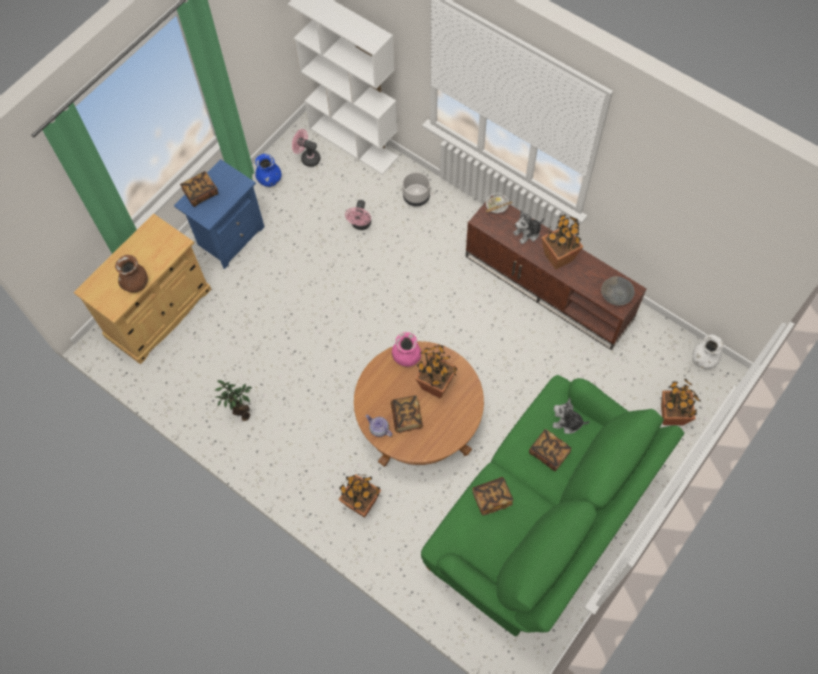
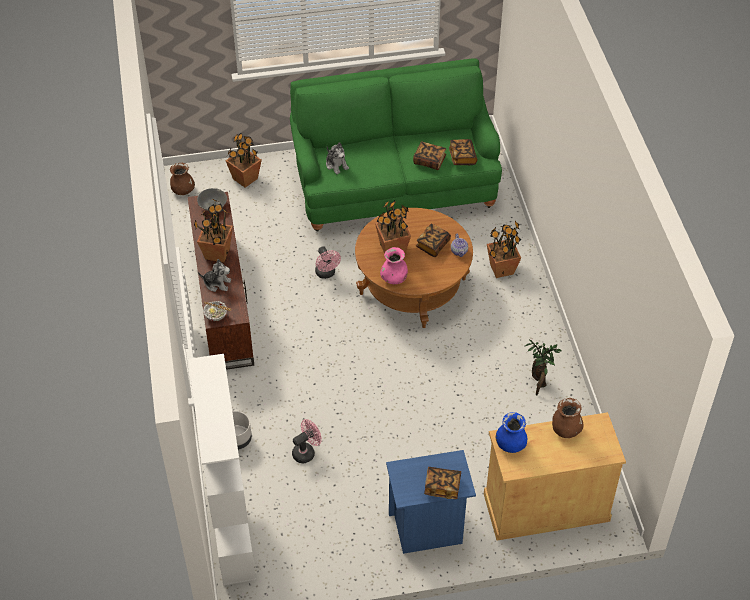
camera: 140 degrees left, 15 degrees down
blue vase [255,154,282,187] -> blue vase moved to [496,412,527,453]
pink fan [292,129,321,167] -> pink fan moved to [315,246,341,279]
book [529,429,571,471] -> book moved to [449,139,477,165]
white vase [692,334,723,369] -> brown vase [170,162,195,195]

